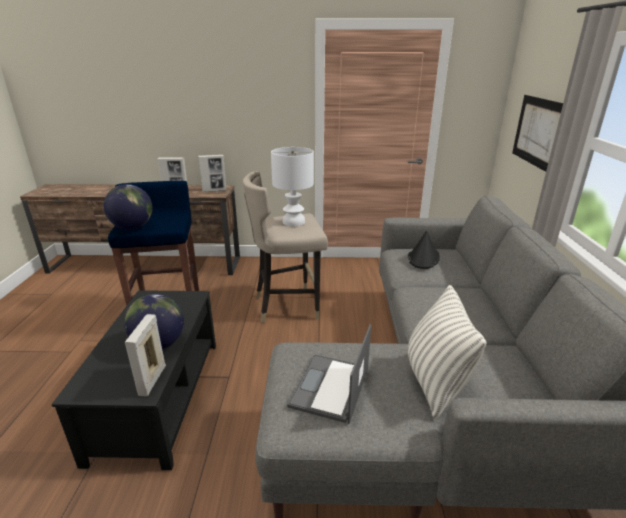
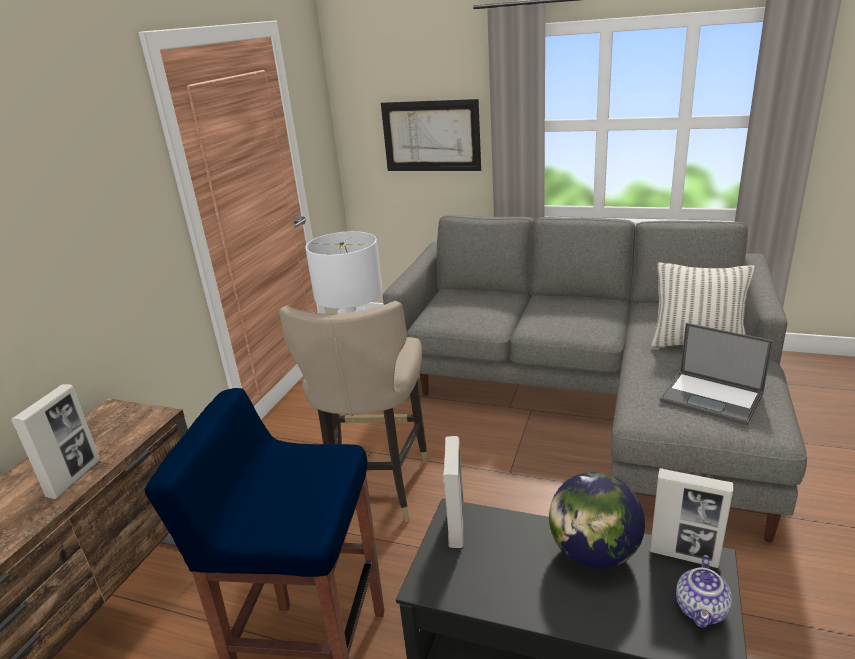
camera: 70 degrees left, 0 degrees up
globe [104,184,152,230] -> none
picture frame [199,155,226,192] -> picture frame moved to [443,436,464,548]
black hat [408,231,440,269] -> none
none -> teapot [676,555,732,628]

